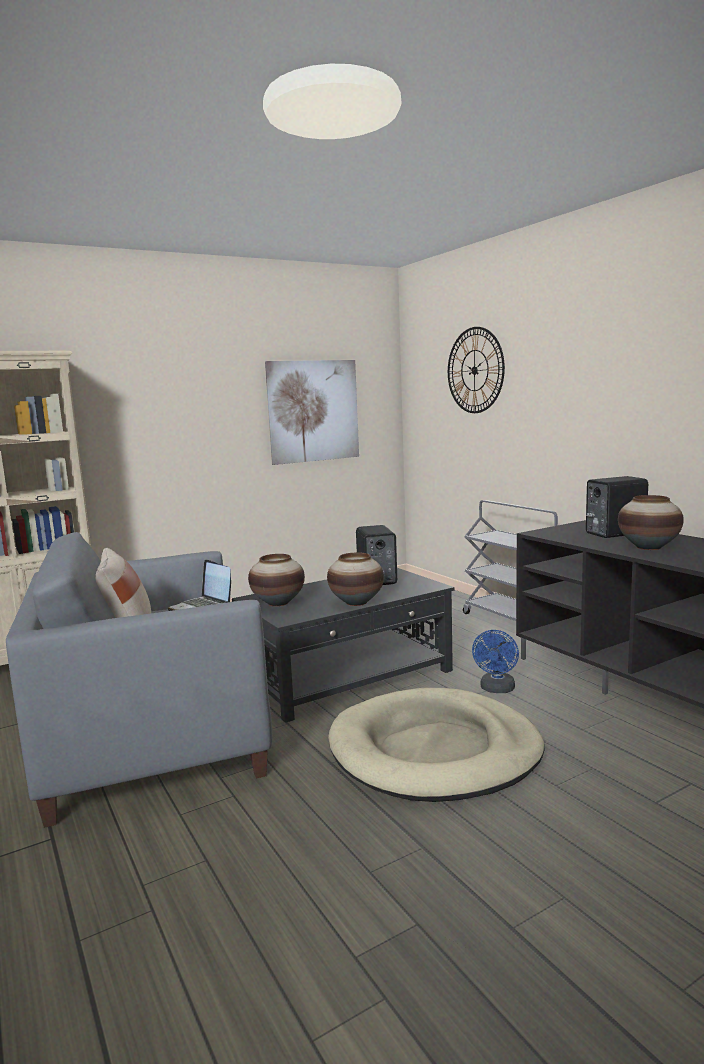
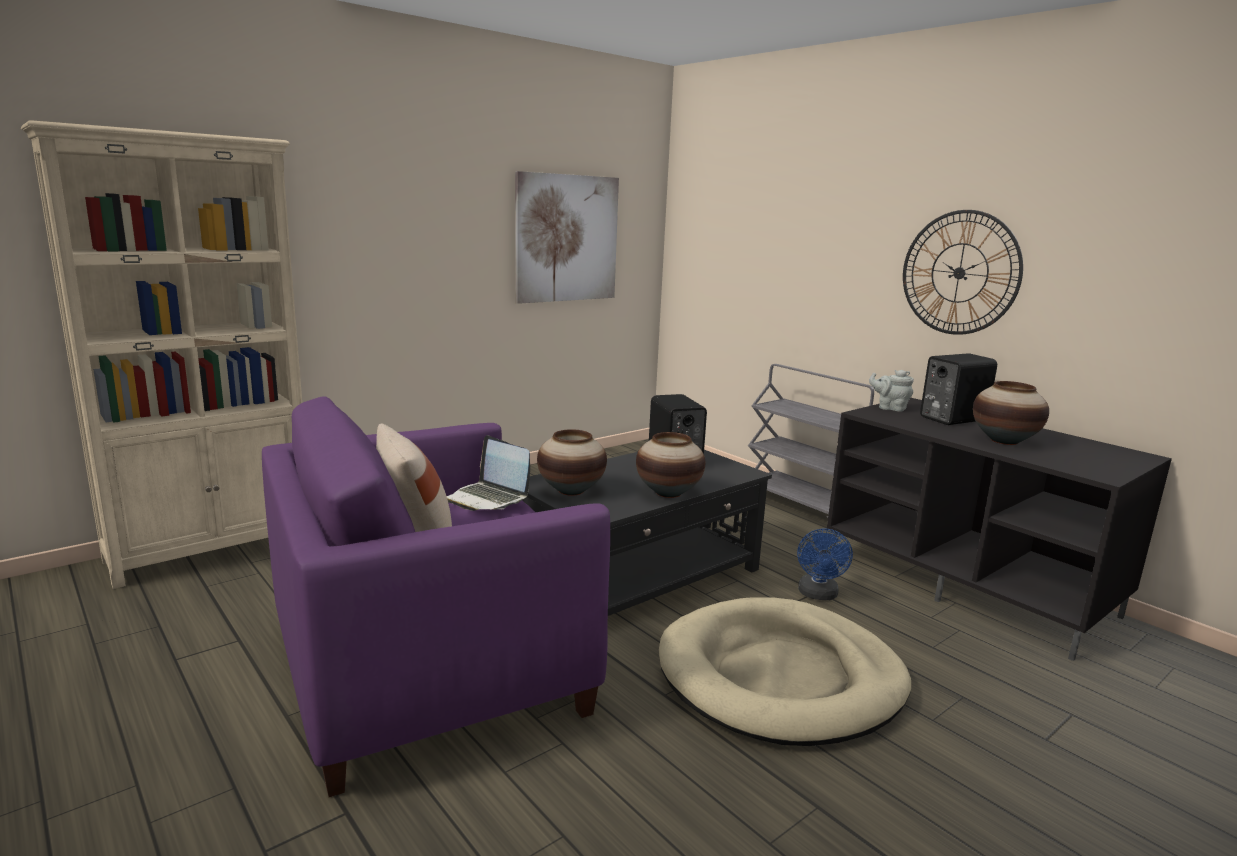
camera: 10 degrees left, 5 degrees up
grey armchair [6,532,272,828] -> purple armchair [262,396,610,797]
wall clock [448,327,505,413] -> wall clock moved to [903,210,1023,335]
none -> grey teapot [869,370,914,411]

